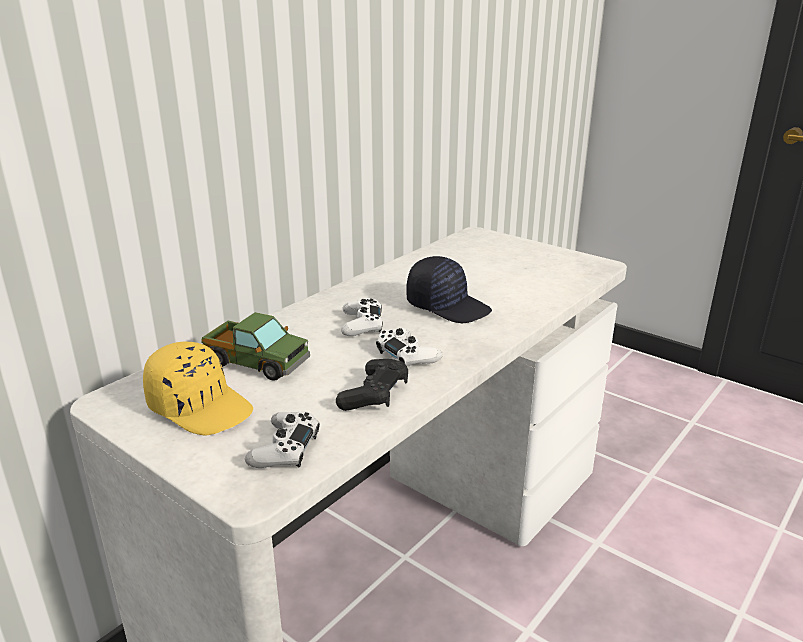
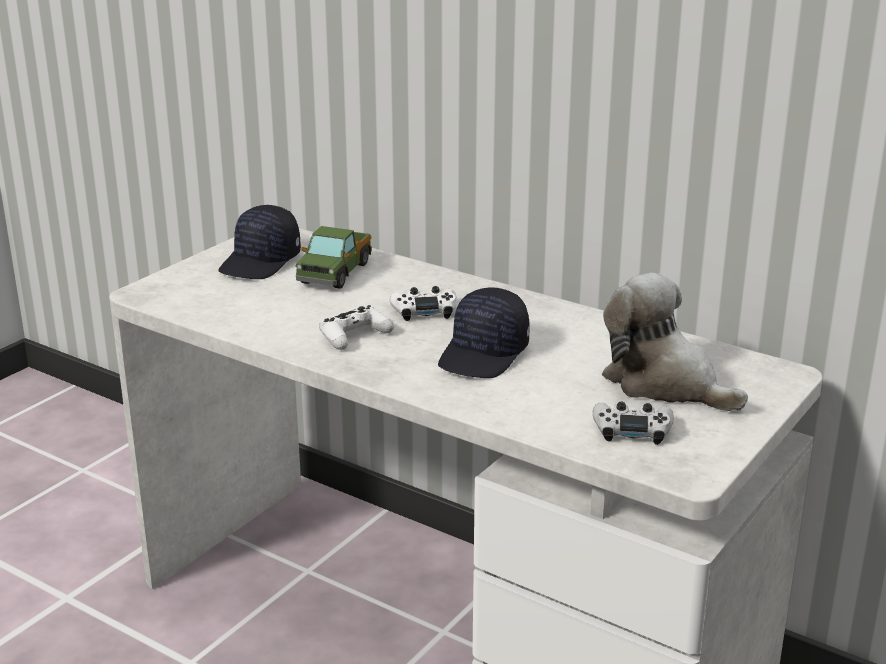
camera: 85 degrees right, 0 degrees up
yellow cap [143,341,253,435] -> black cap [218,205,301,279]
white game controller [245,411,320,468] -> white game controller moved to [593,402,674,445]
black game controller [336,359,408,411] -> none
none -> plush toy [602,273,748,411]

